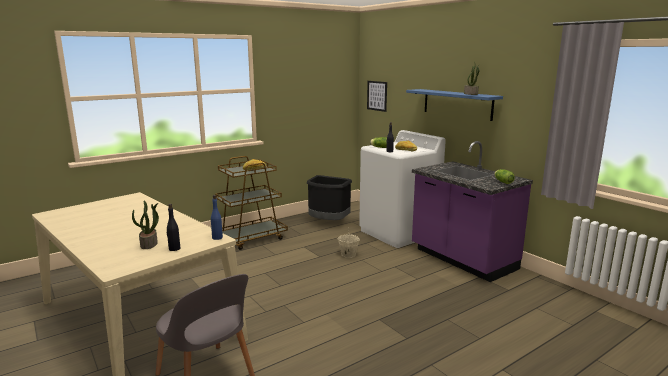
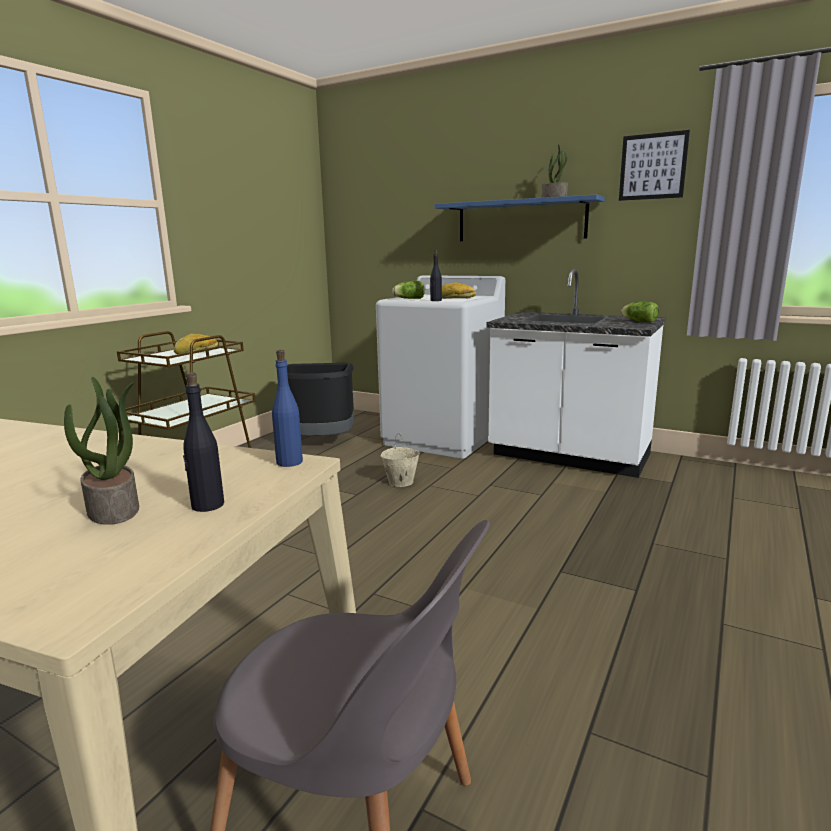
camera: 25 degrees left, 0 degrees up
picture [367,81,387,112] -> picture moved to [619,130,690,201]
purple counter [412,141,533,282] -> white counter [487,269,666,478]

